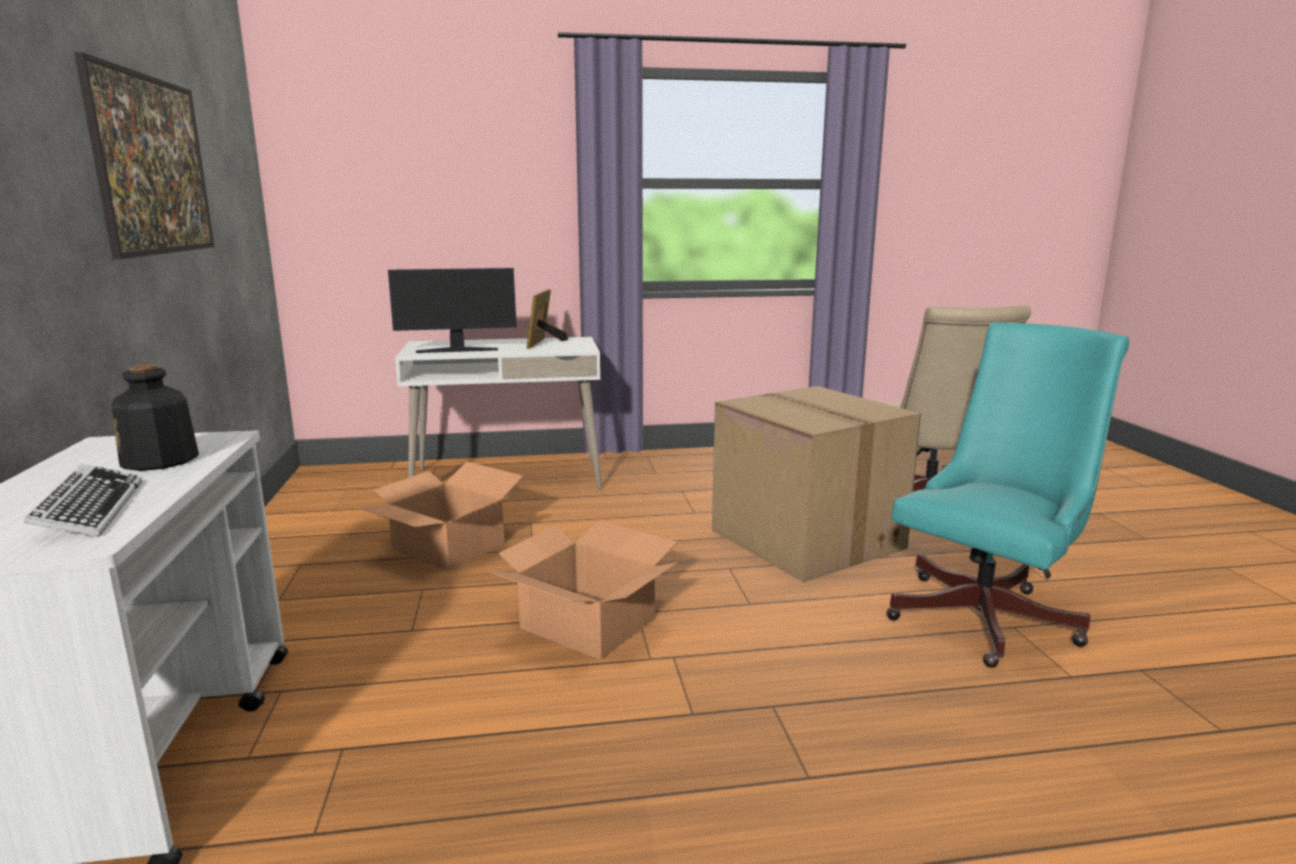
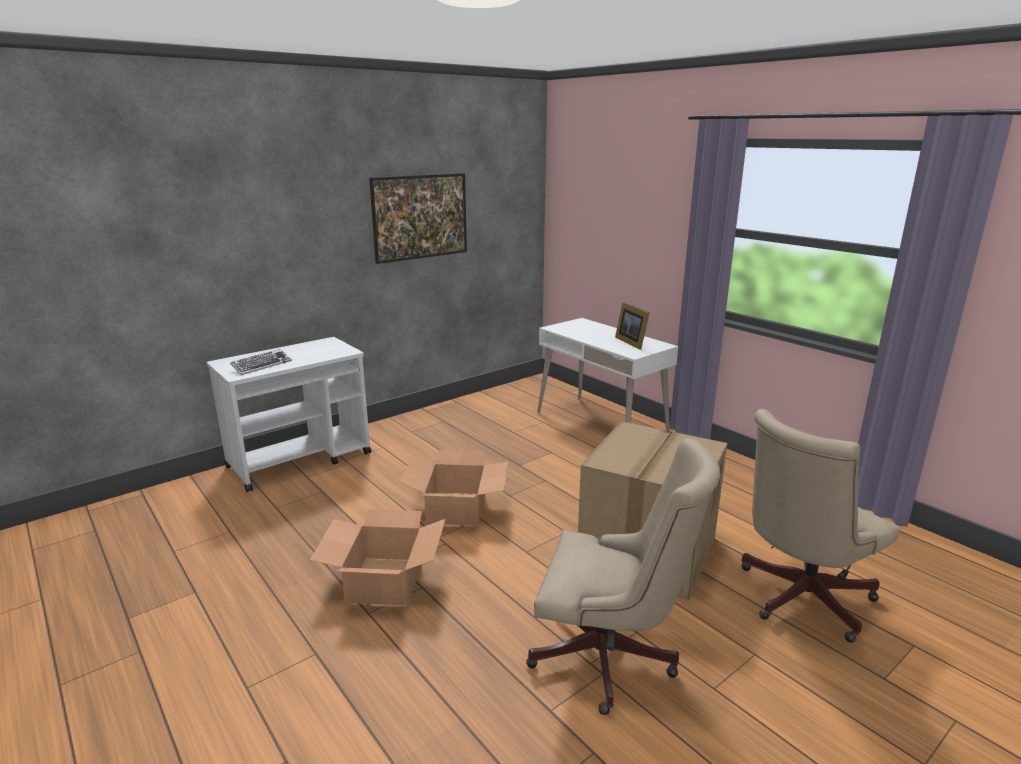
camera: 60 degrees right, 5 degrees up
bottle [111,364,199,471] -> none
cardboard box [357,462,523,571] -> cardboard box moved to [310,509,446,606]
monitor [388,268,517,353] -> none
picture frame [527,289,568,349] -> picture frame turned 90 degrees counterclockwise [615,302,649,350]
turquoise office chair [886,322,1129,668] -> beige office chair [526,438,720,715]

